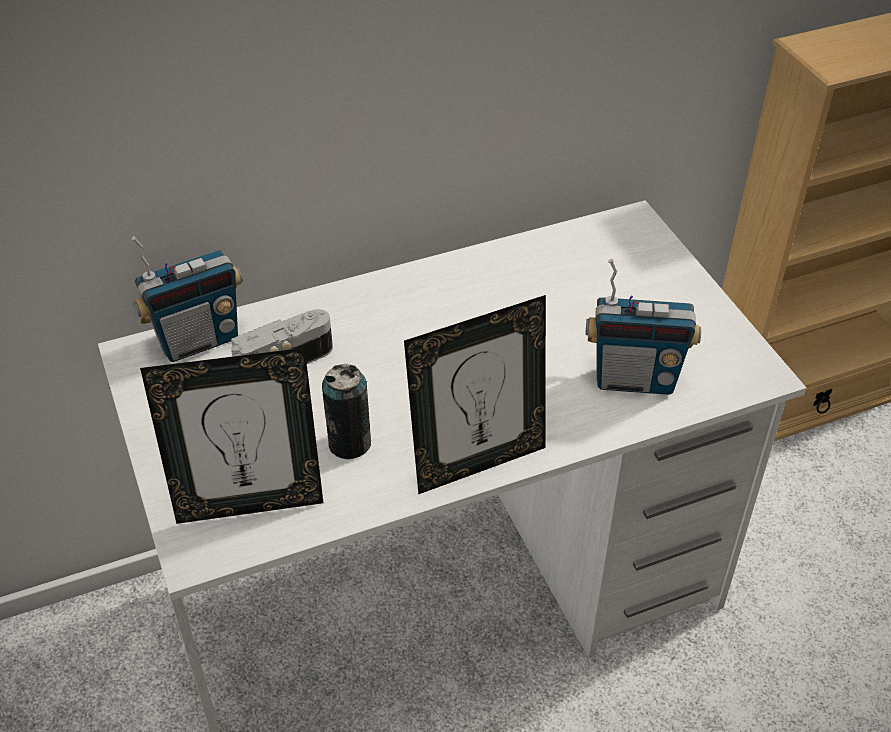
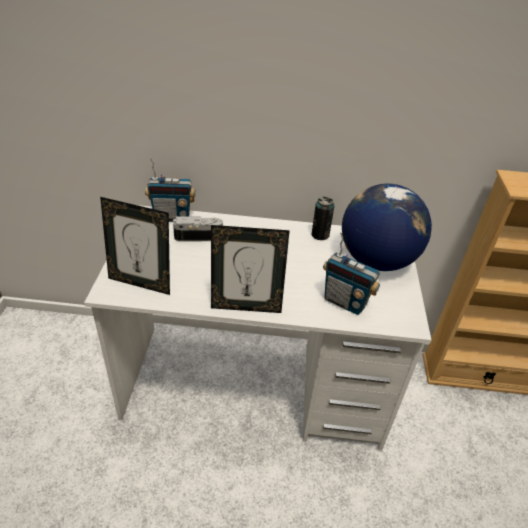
camera: 25 degrees right, 5 degrees down
can [322,364,371,460] -> can moved to [311,197,334,240]
none -> globe [342,184,432,271]

